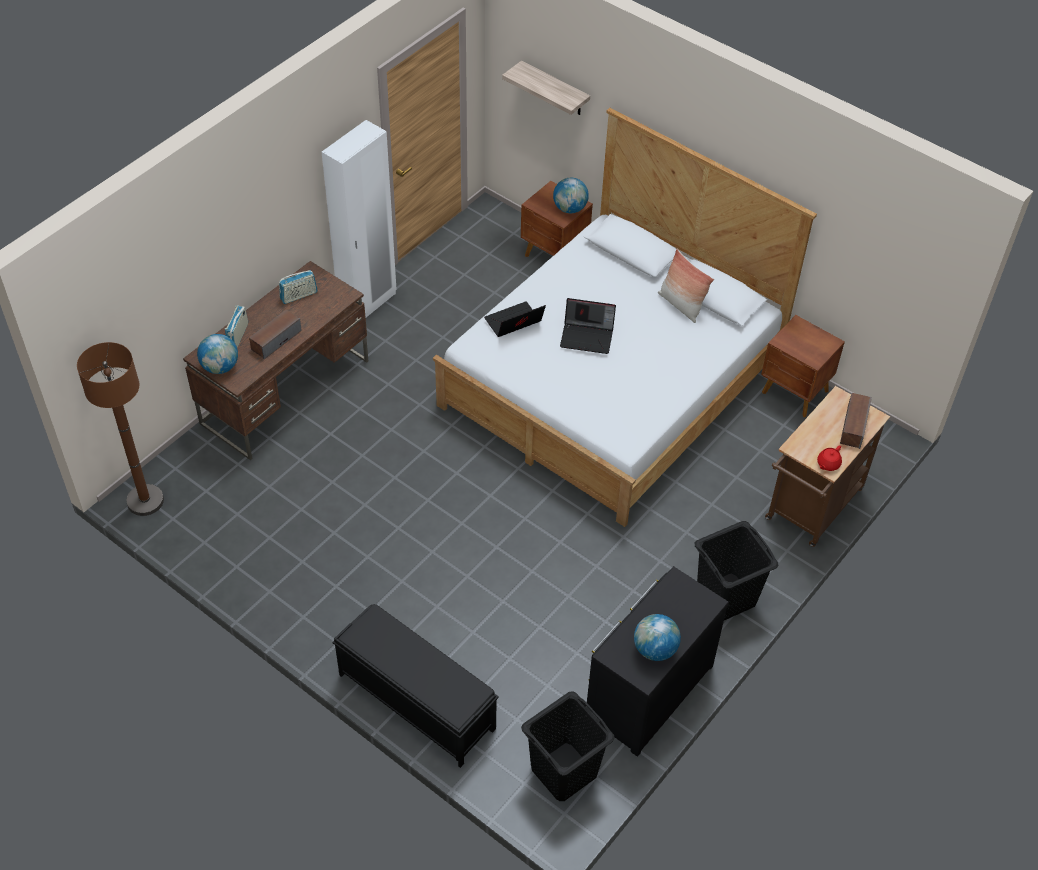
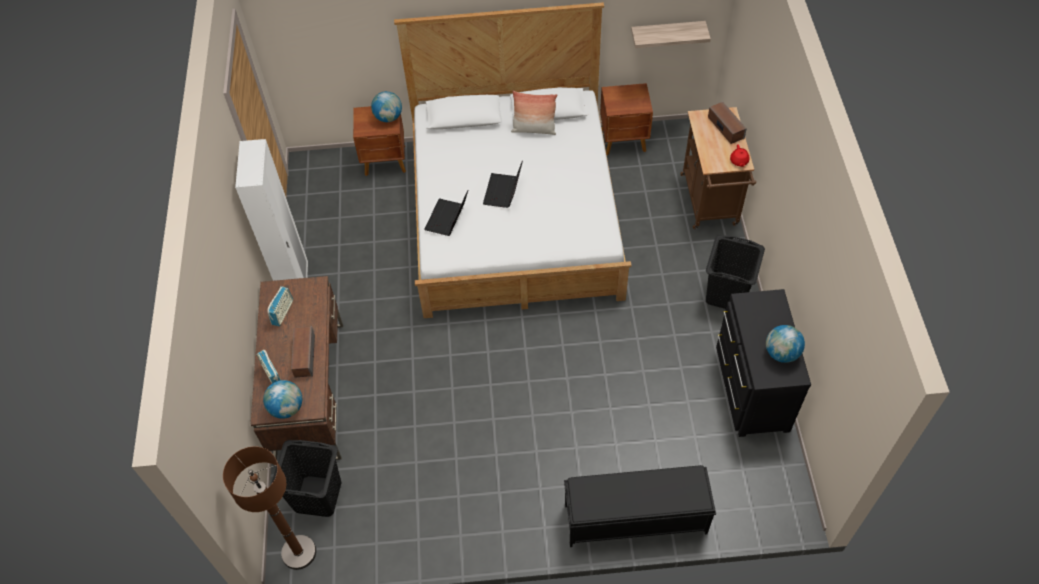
camera: 40 degrees left, 5 degrees up
shelf [502,60,590,115] -> shelf moved to [631,21,711,48]
black laundry basket [521,691,615,801] -> black laundry basket moved to [271,440,341,517]
laptop [560,298,616,354] -> laptop turned 135 degrees clockwise [483,161,523,208]

